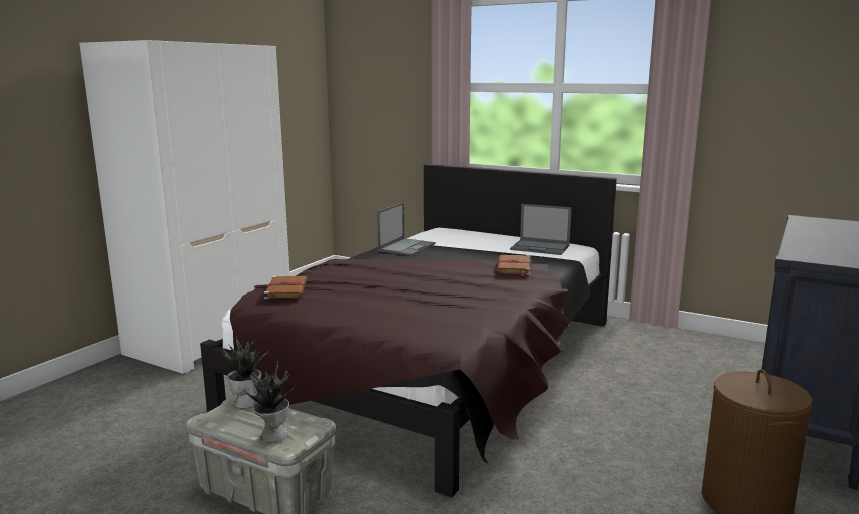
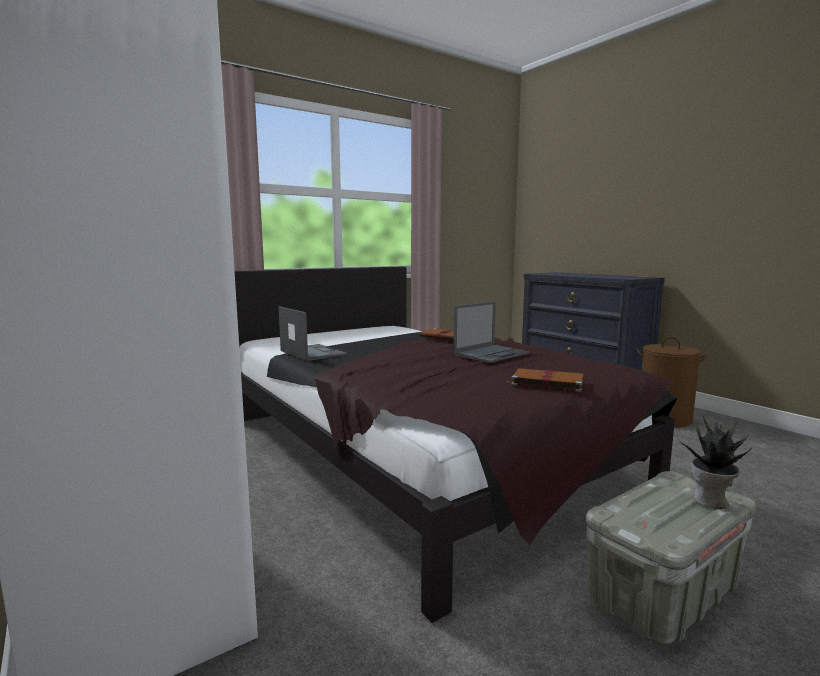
camera: 65 degrees left, 5 degrees down
potted plant [222,337,270,408] -> none
brown book [264,276,308,299] -> brown book moved to [508,368,583,392]
laptop [510,204,572,255] -> laptop moved to [453,302,530,363]

